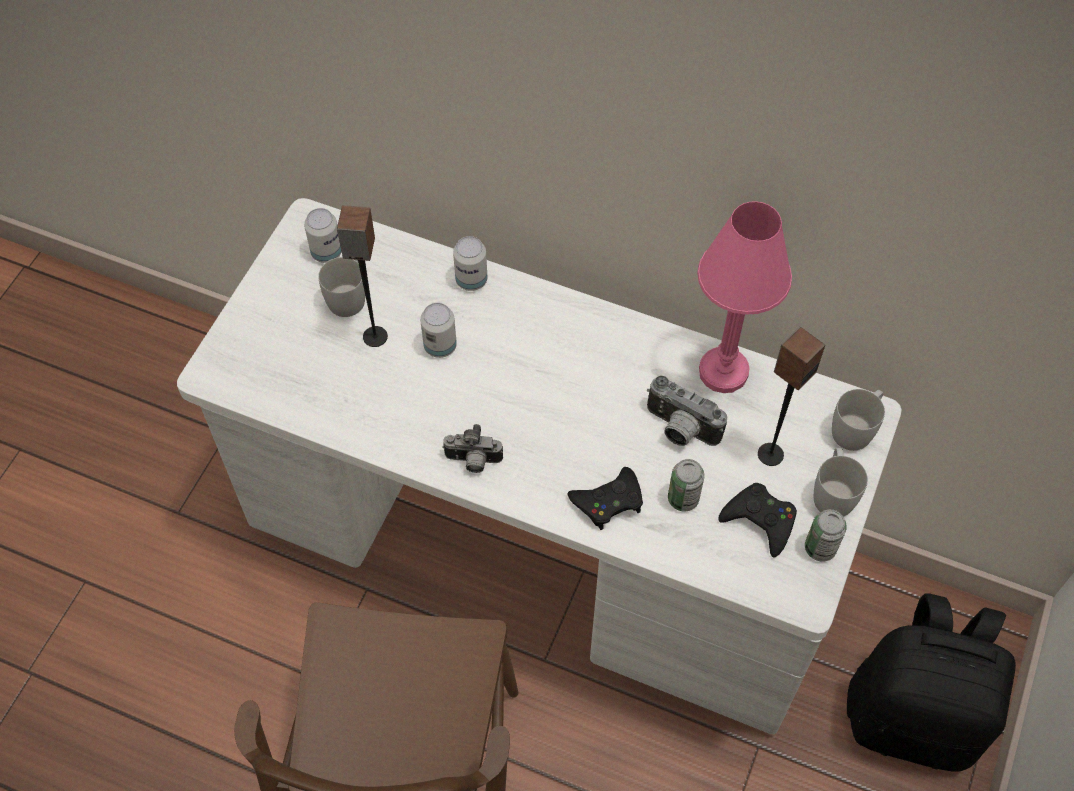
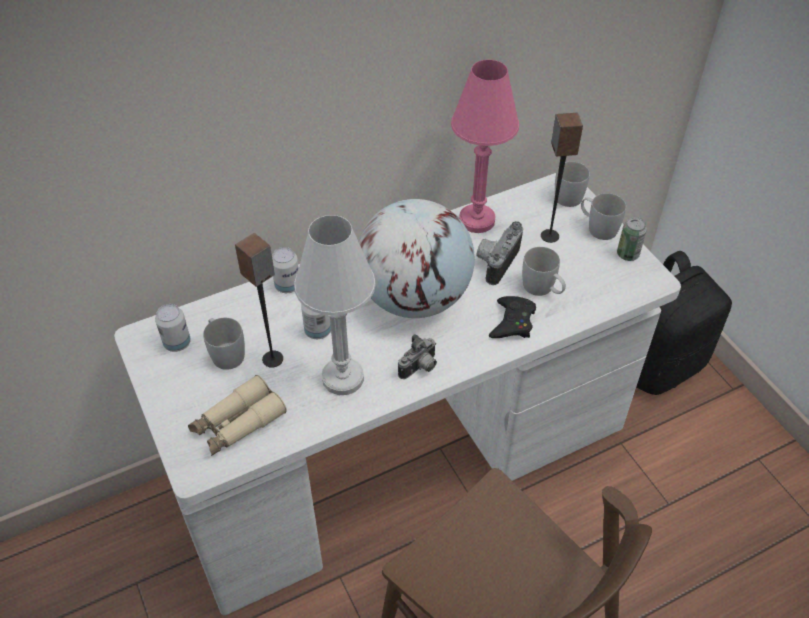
camera: 50 degrees left, 10 degrees down
camera [647,375,727,446] -> camera turned 135 degrees clockwise [477,221,523,285]
can [668,459,705,511] -> white mug [522,247,566,296]
black game controller [719,483,797,558] -> none
none -> beige binoculars [188,375,287,456]
none -> white table lamp [294,215,376,395]
none -> globe [358,199,475,318]

